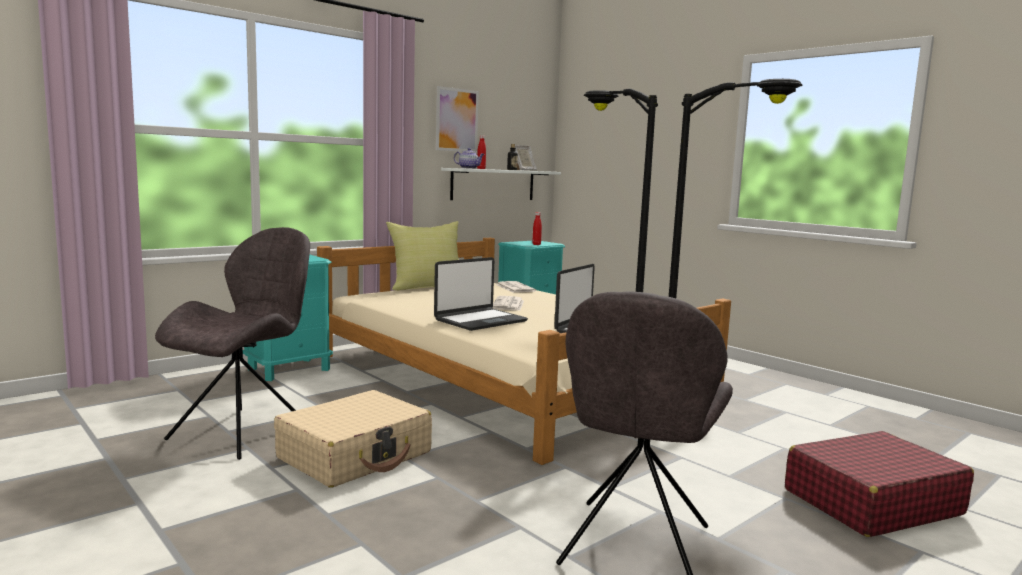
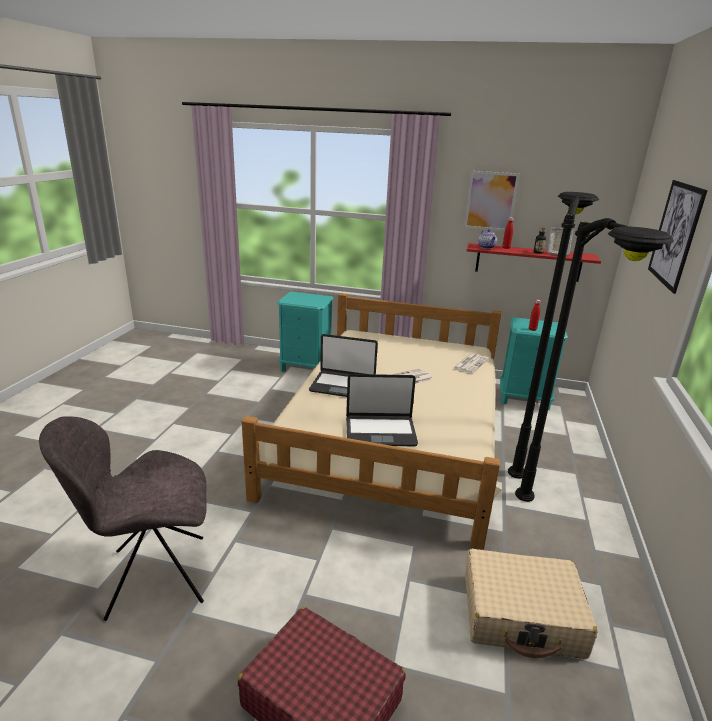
camera: 55 degrees right, 15 degrees up
grey chair [155,227,310,460] -> none
beige suitcase [274,390,432,488] -> beige suitcase moved to [465,549,598,659]
yellow pillow [386,221,459,291] -> none
white shelf [441,168,561,200] -> red shelf [467,243,601,282]
none -> picture [648,180,708,294]

